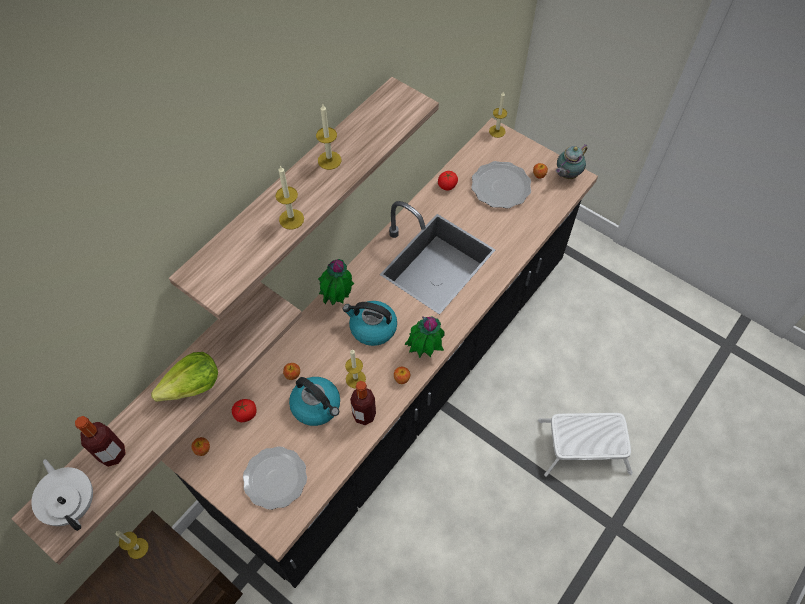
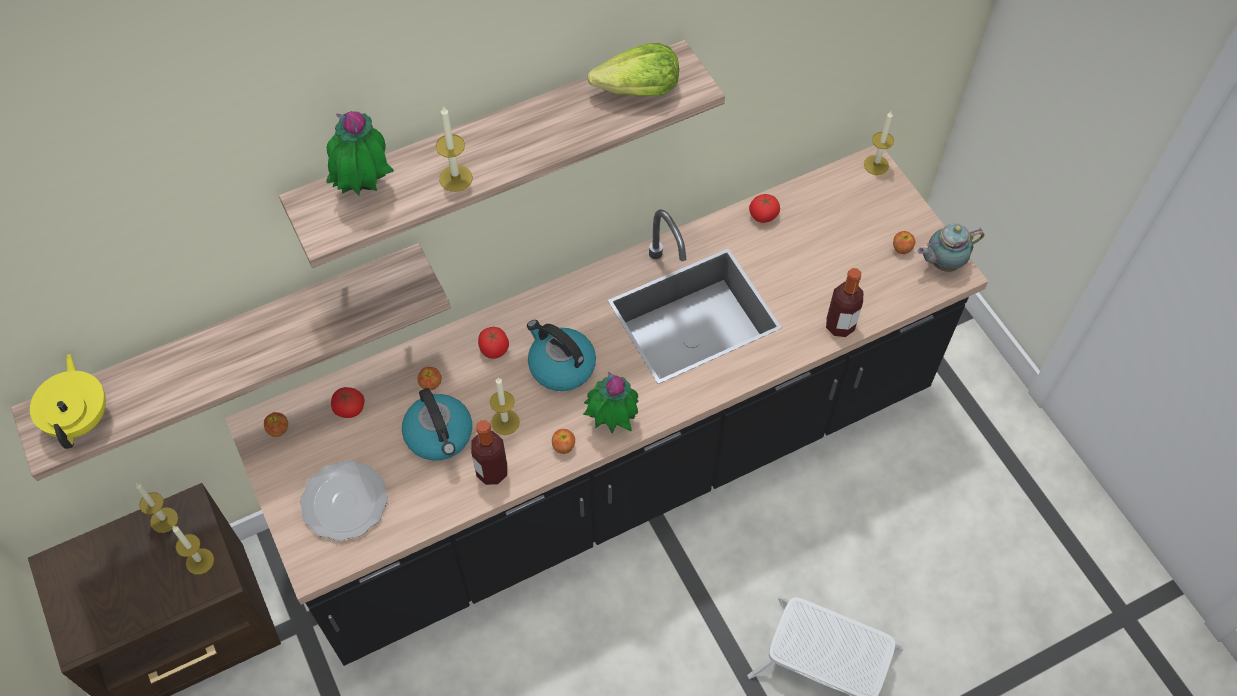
camera: 25 degrees right, 0 degrees up
white teapot [31,459,93,531] -> yellow teapot [30,354,106,449]
bottle [75,416,126,467] -> bottle moved to [826,268,864,337]
lettuce [151,352,218,402] -> lettuce moved to [587,43,679,97]
candle [316,105,341,170] -> candle moved to [172,526,214,575]
potted plant [318,259,354,306] -> potted plant moved to [326,111,394,196]
plate [471,161,531,209] -> none
none -> tomato [478,327,509,359]

